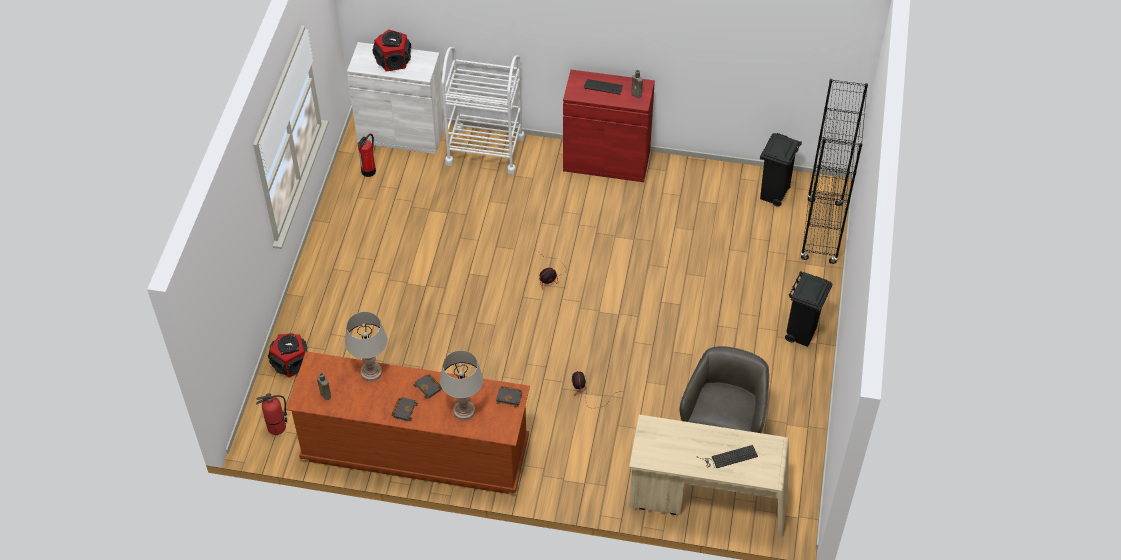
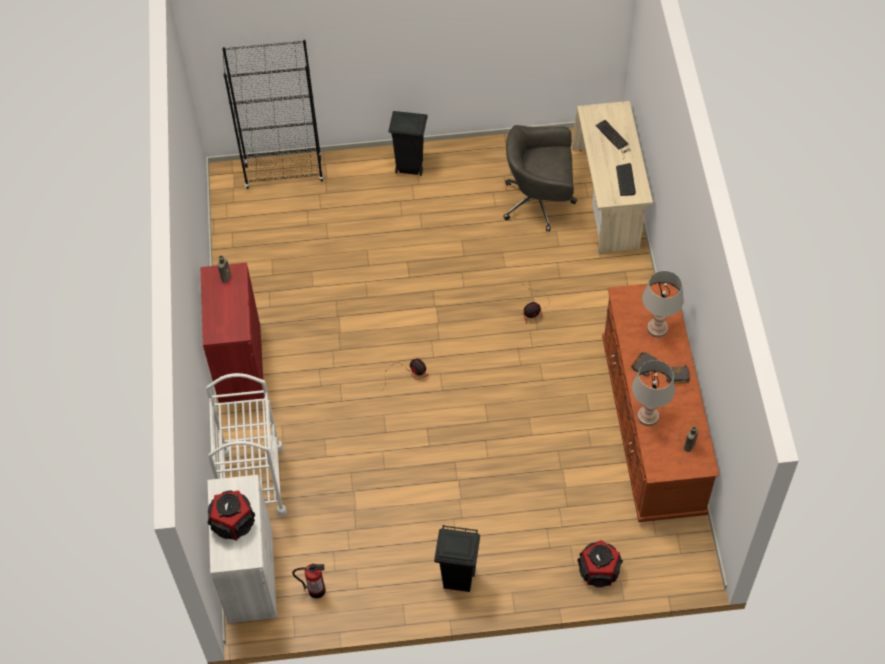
camera: 105 degrees left, 5 degrees up
fire extinguisher [256,393,287,435] -> none
black book [496,386,522,407] -> none
keyboard [584,79,623,95] -> keyboard moved to [616,163,636,196]
black trash can [760,133,802,207] -> black trash can moved to [434,525,480,592]

